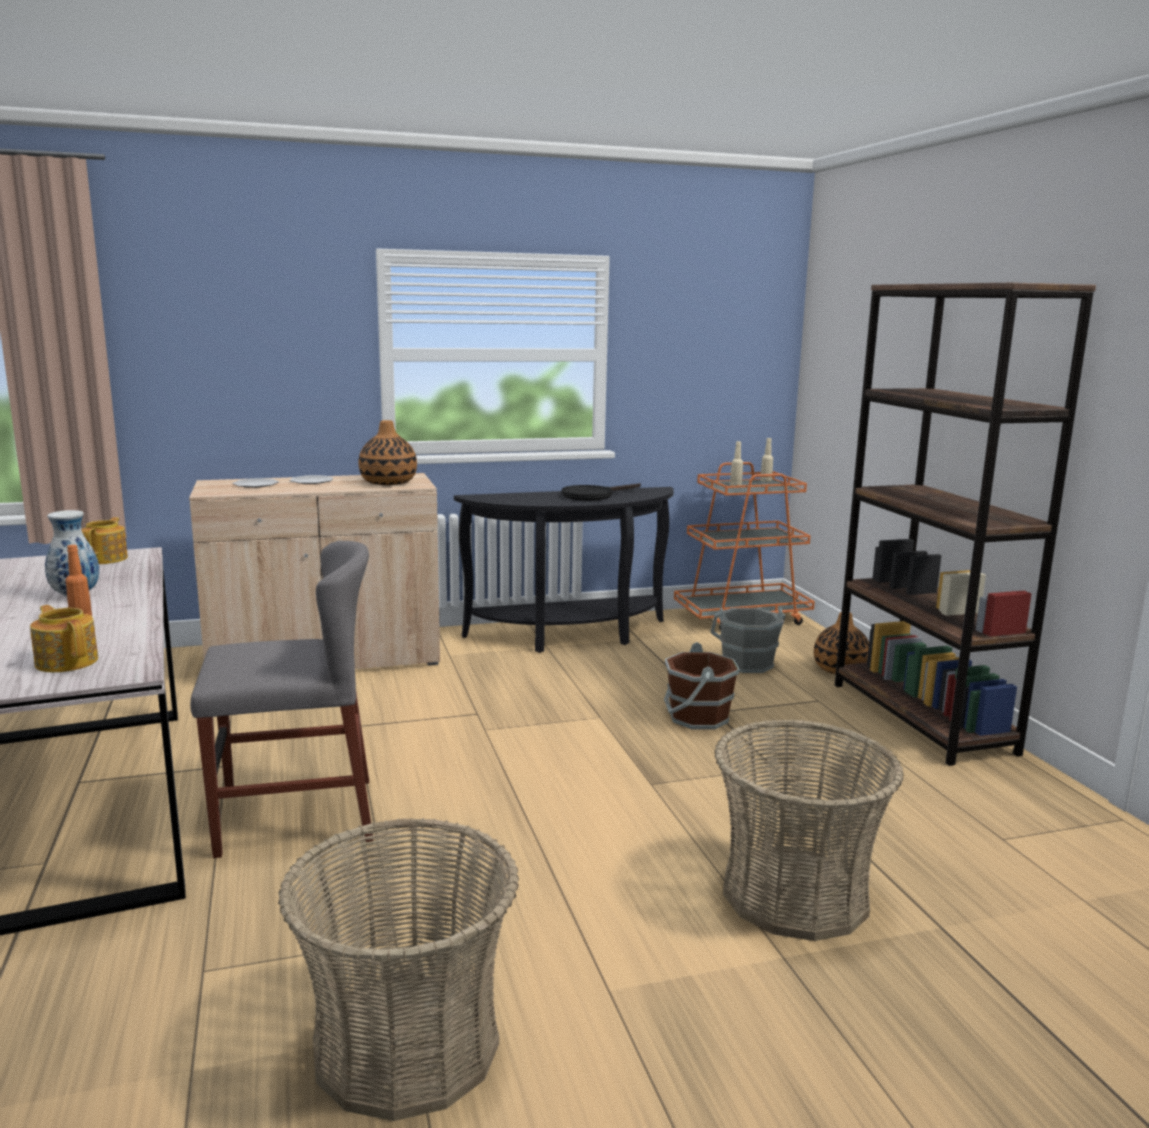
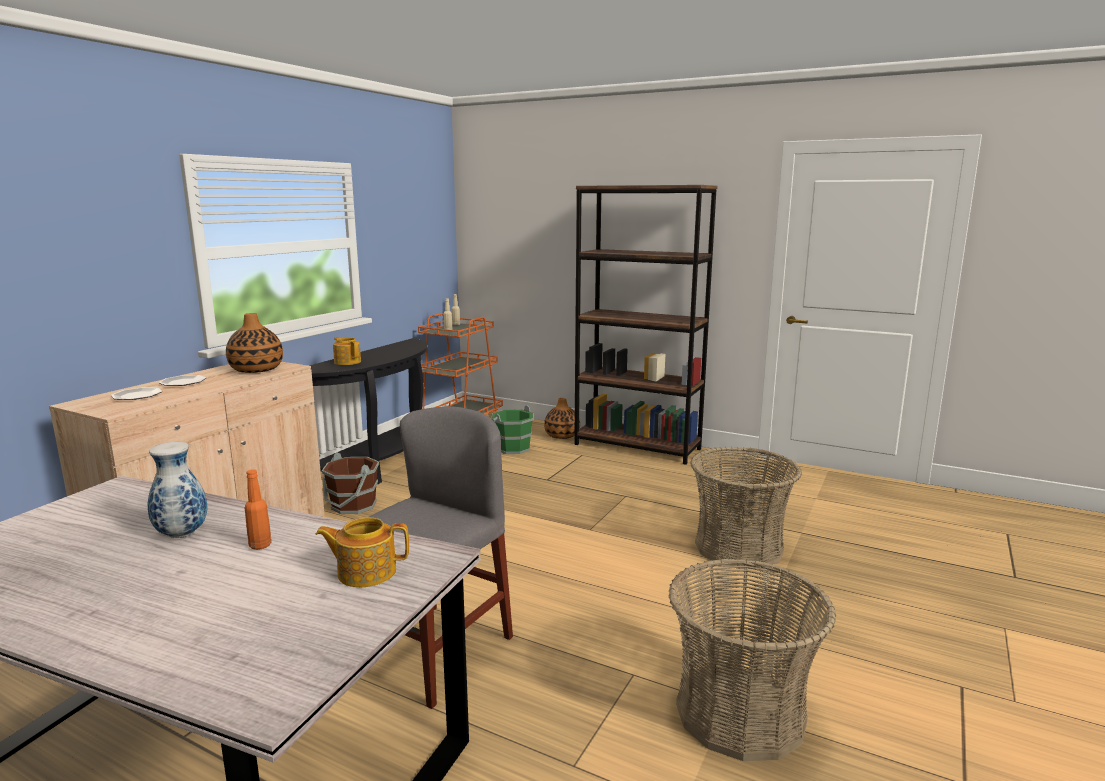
camera: 45 degrees left, 0 degrees up
teapot [81,517,128,564] -> teapot moved to [333,337,361,365]
black frying pan [561,483,641,501] -> none
brown bucket [664,642,740,730] -> brown bucket moved to [322,452,379,514]
grey bucket [711,608,785,673] -> green bucket [491,405,534,454]

